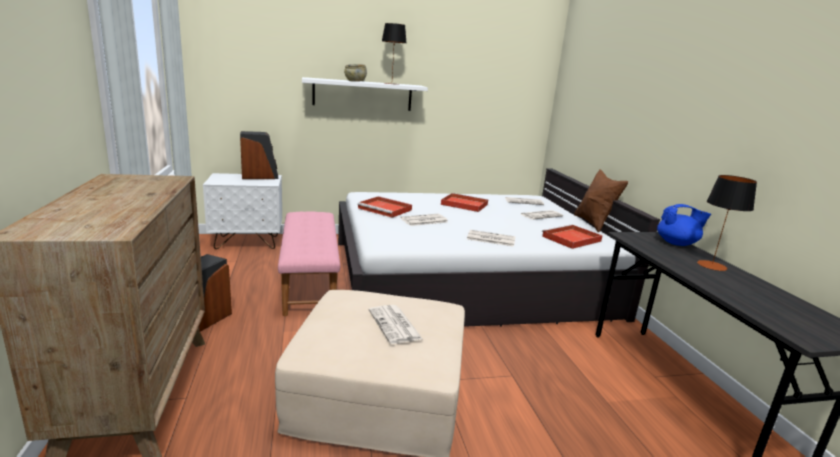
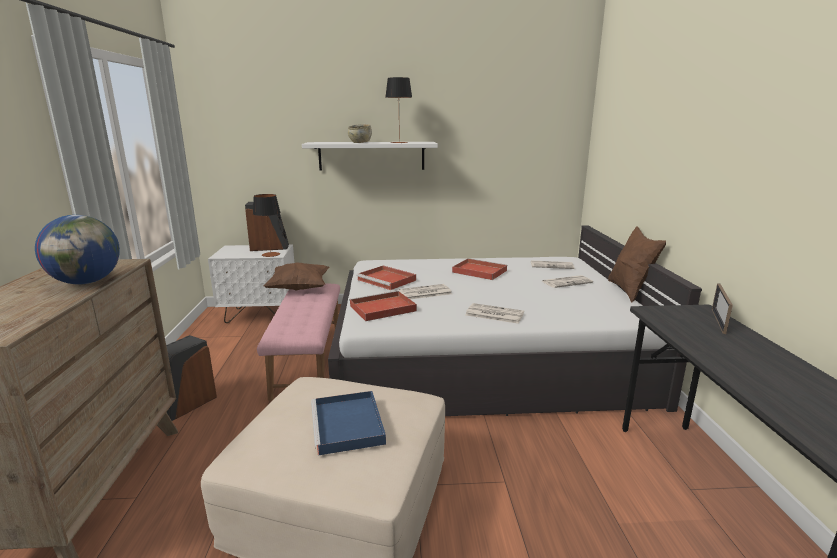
camera: 10 degrees right, 0 degrees up
newspaper [369,305,423,344] -> blue tray [311,391,386,456]
red tray [542,224,602,249] -> red tray moved to [350,291,417,321]
blue teapot [657,204,711,246] -> picture frame [712,283,733,334]
table lamp [697,175,757,271] -> table lamp moved to [253,194,280,257]
none -> globe [35,215,120,284]
none -> brown pillow [264,263,329,291]

